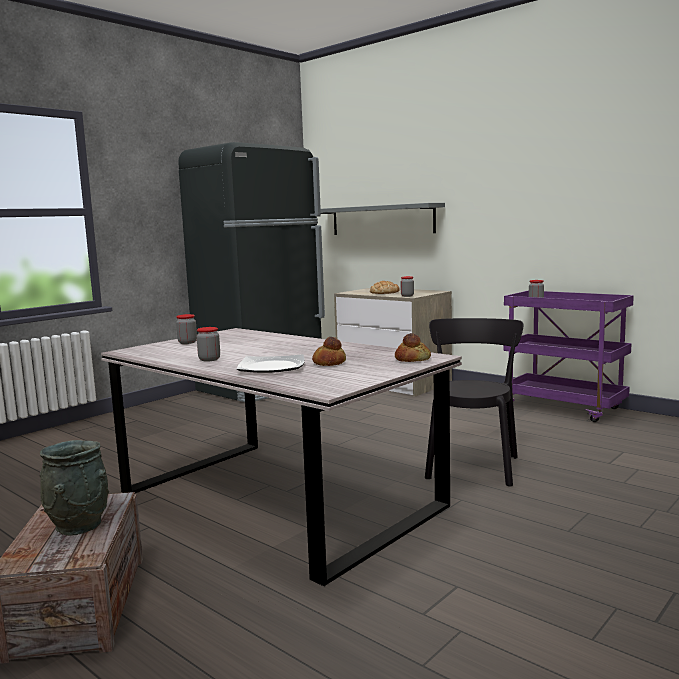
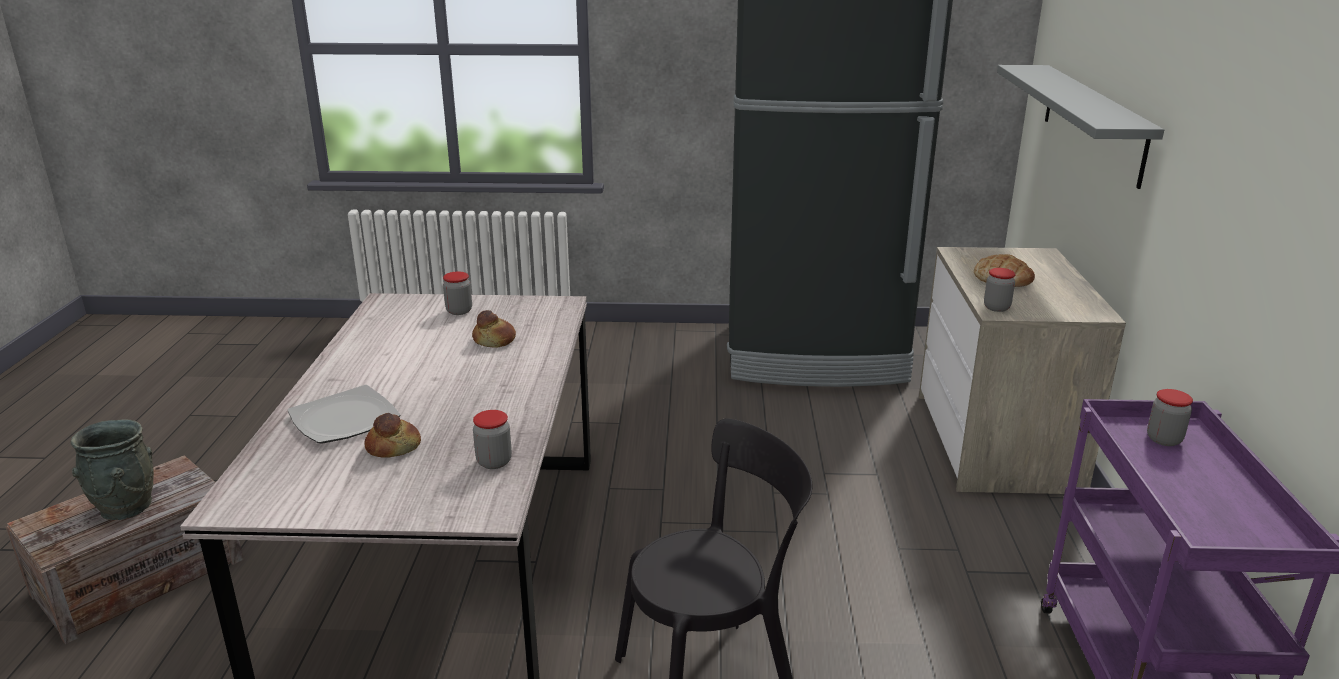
camera: 50 degrees right, 15 degrees up
jar [197,327,220,362] -> jar moved to [473,410,512,469]
bread [395,333,431,362] -> bread moved to [472,310,516,348]

